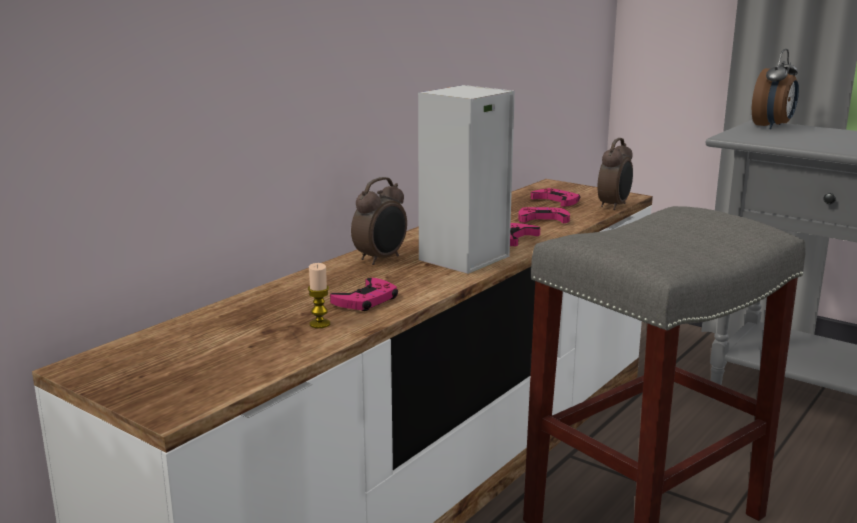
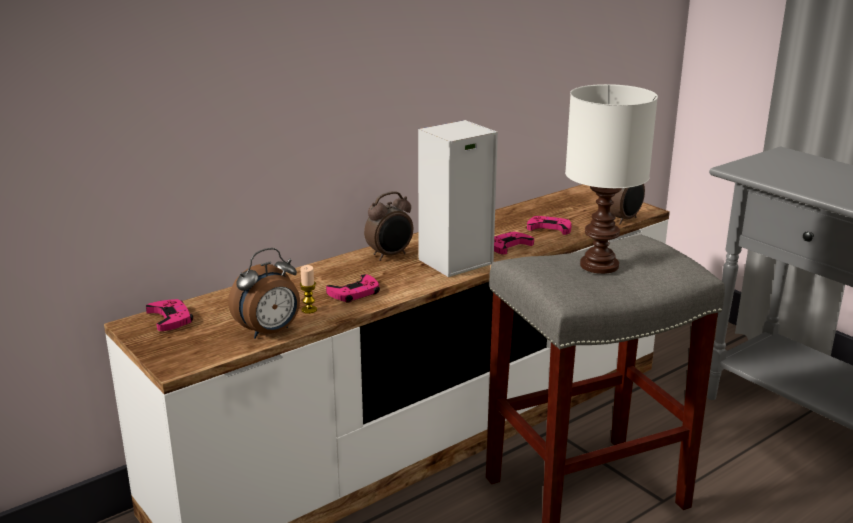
camera: 15 degrees right, 5 degrees up
pink game controller [531,188,580,207] -> pink game controller moved to [146,299,193,331]
alarm clock [752,49,799,129] -> alarm clock moved to [228,248,300,339]
none -> white table lamp [565,84,658,274]

